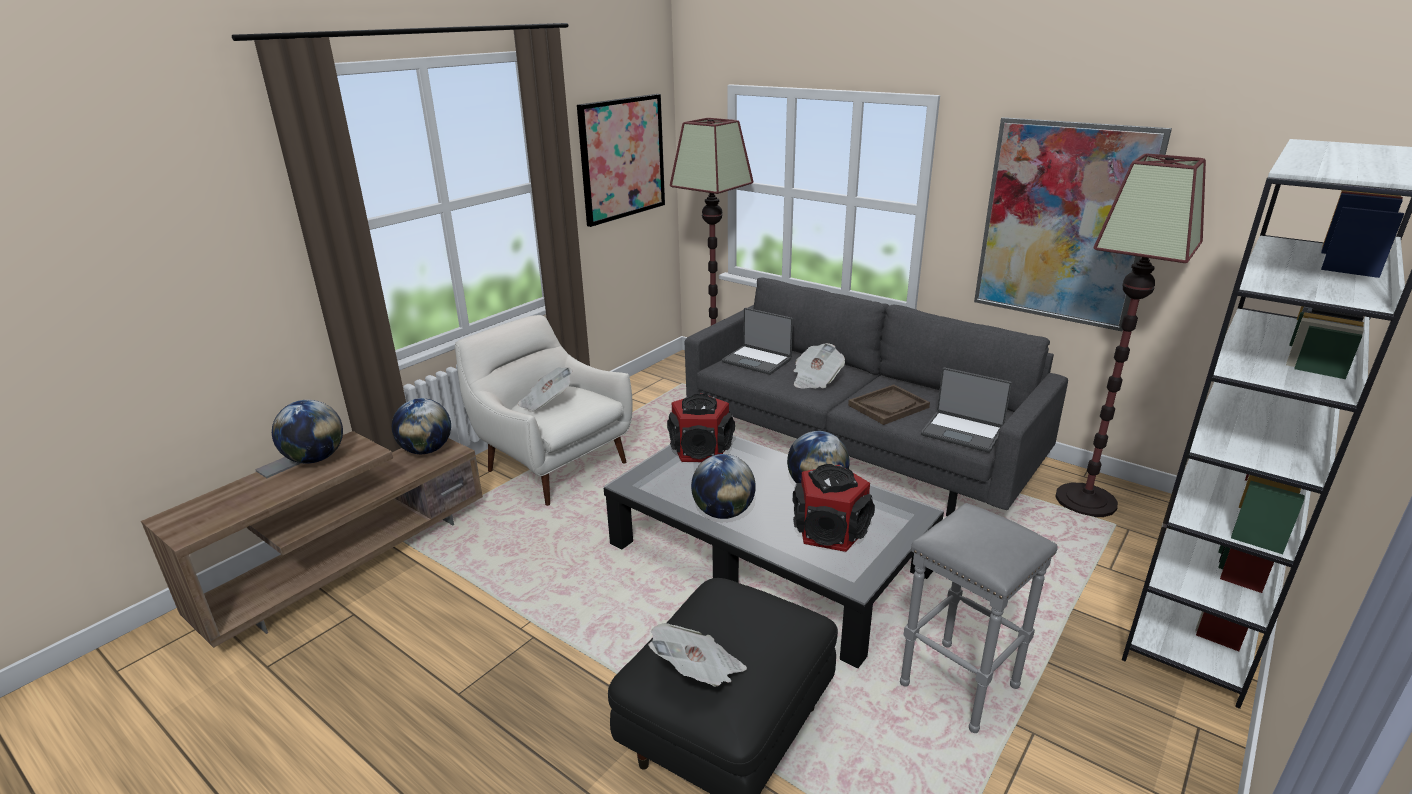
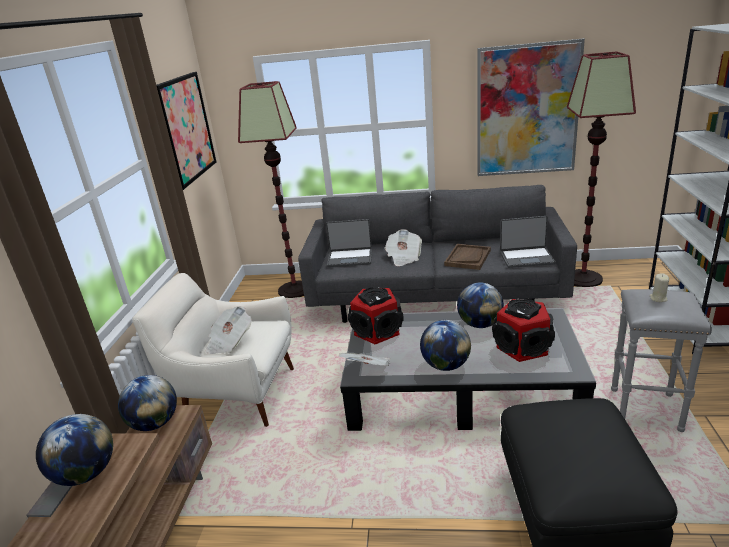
camera: 30 degrees left, 0 degrees up
newspaper [648,623,747,687] -> newspaper moved to [339,353,391,366]
none -> beige candle [649,273,669,302]

